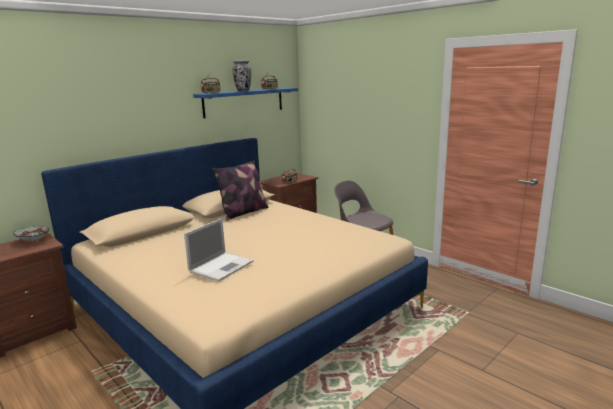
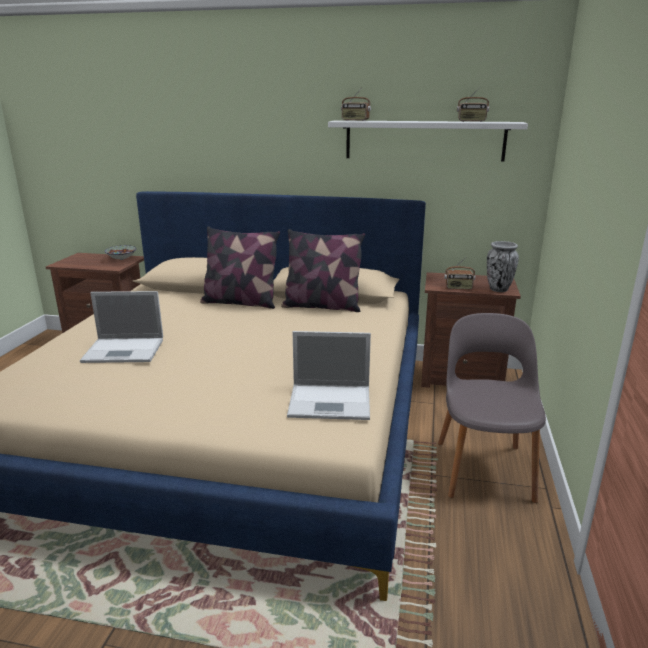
camera: 55 degrees right, 5 degrees up
blue shelf [193,88,298,118] -> white shelf [328,120,528,161]
vase [232,60,252,91] -> vase moved to [487,241,519,292]
none -> pillow [200,226,280,309]
none -> laptop [287,331,371,420]

